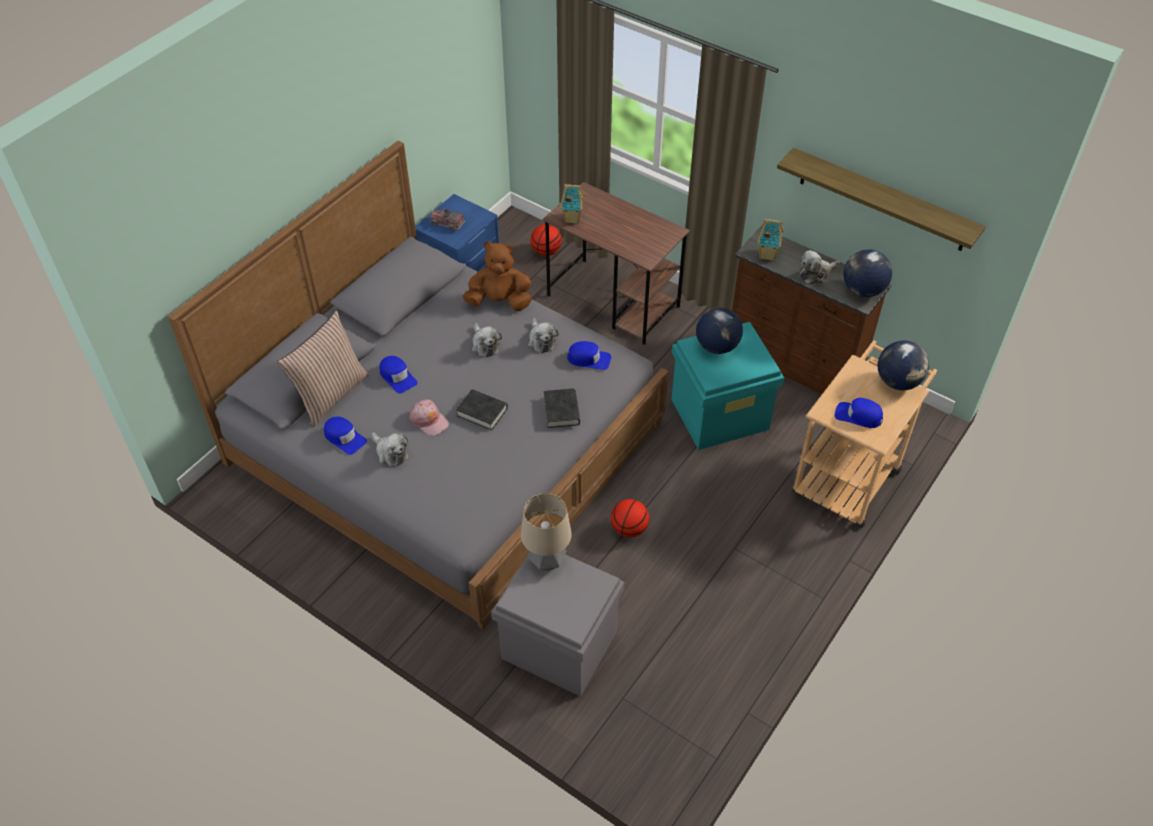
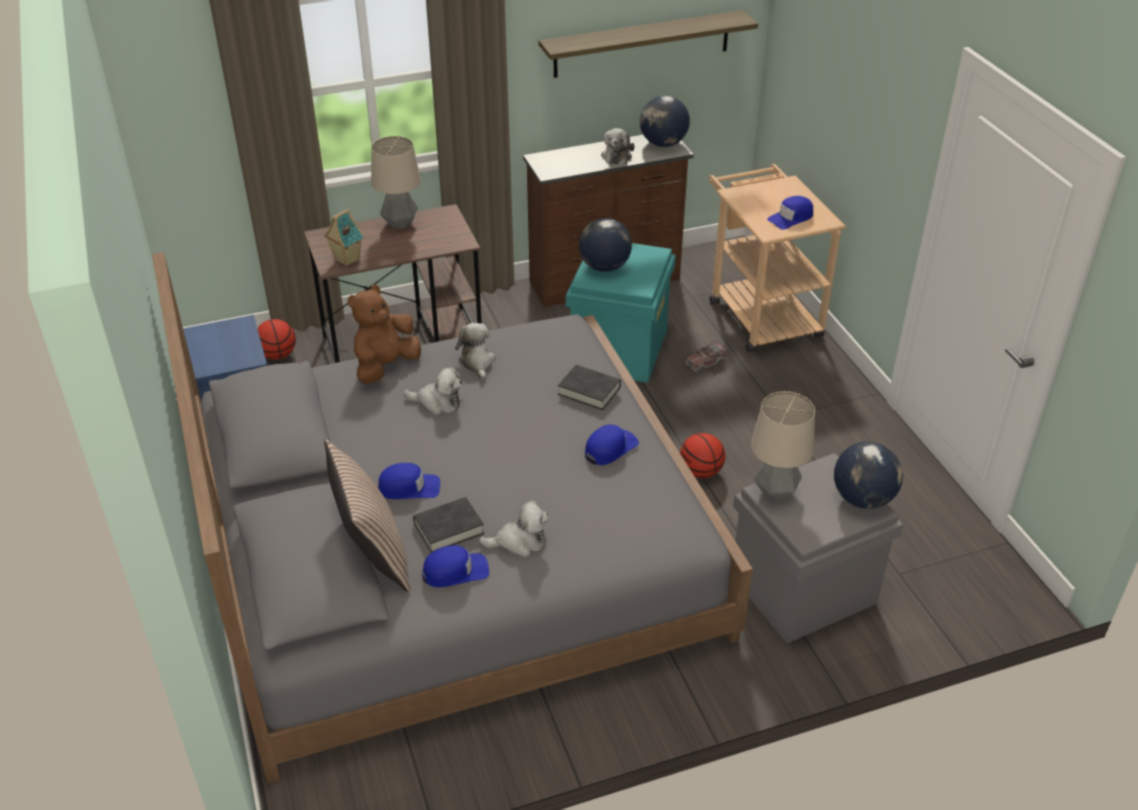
camera: 55 degrees left, 10 degrees down
pink cap [409,399,449,436] -> none
toy truck [430,209,466,231] -> toy truck moved to [685,341,728,373]
black book [456,389,508,431] -> black book moved to [413,497,484,553]
plush toy [528,318,559,353] -> plush toy turned 120 degrees counterclockwise [455,323,495,381]
blue cap [567,341,611,370] -> blue cap moved to [585,425,639,465]
toy house [757,219,784,261] -> none
globe [878,340,929,390] -> globe moved to [834,441,903,509]
none -> table lamp [371,136,421,229]

